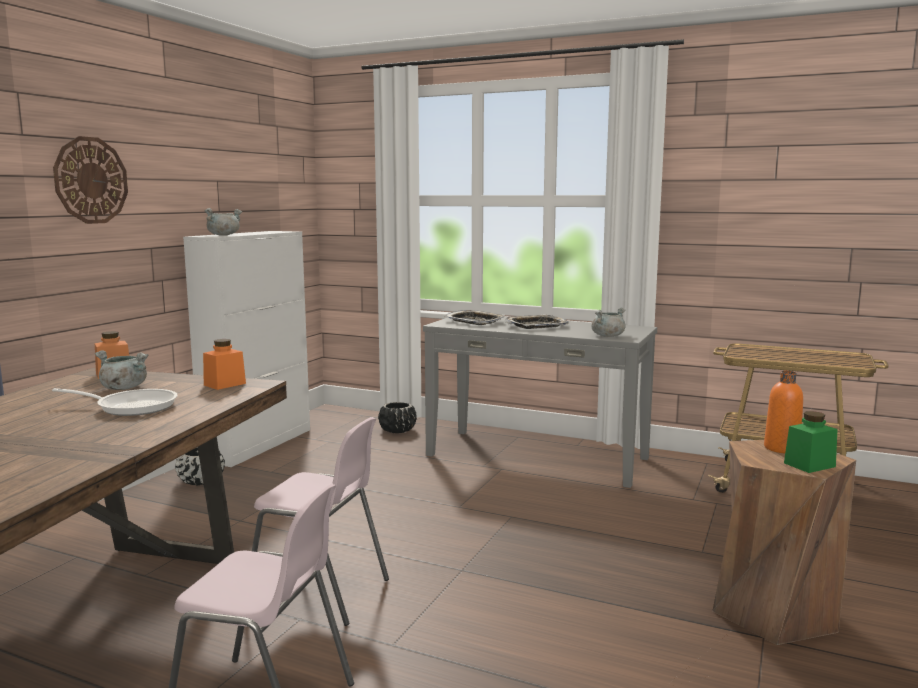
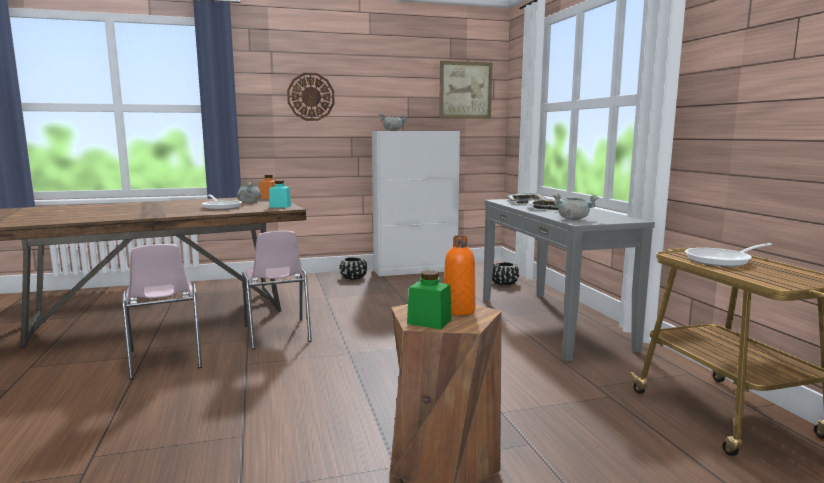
camera: 50 degrees right, 0 degrees up
orange jar [203,339,246,390] -> turquoise jar [269,180,291,208]
none -> picture [439,61,492,119]
none -> frying pan [685,243,772,267]

